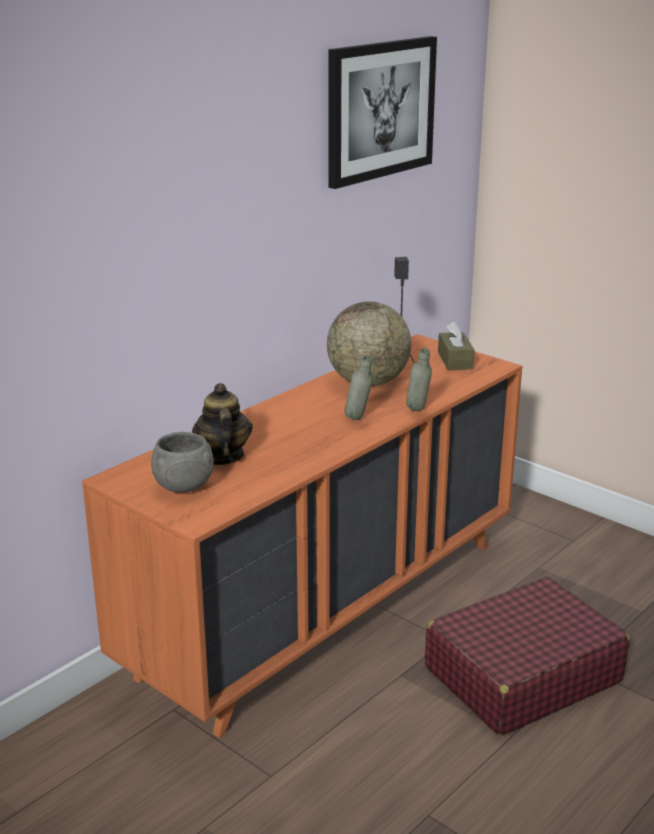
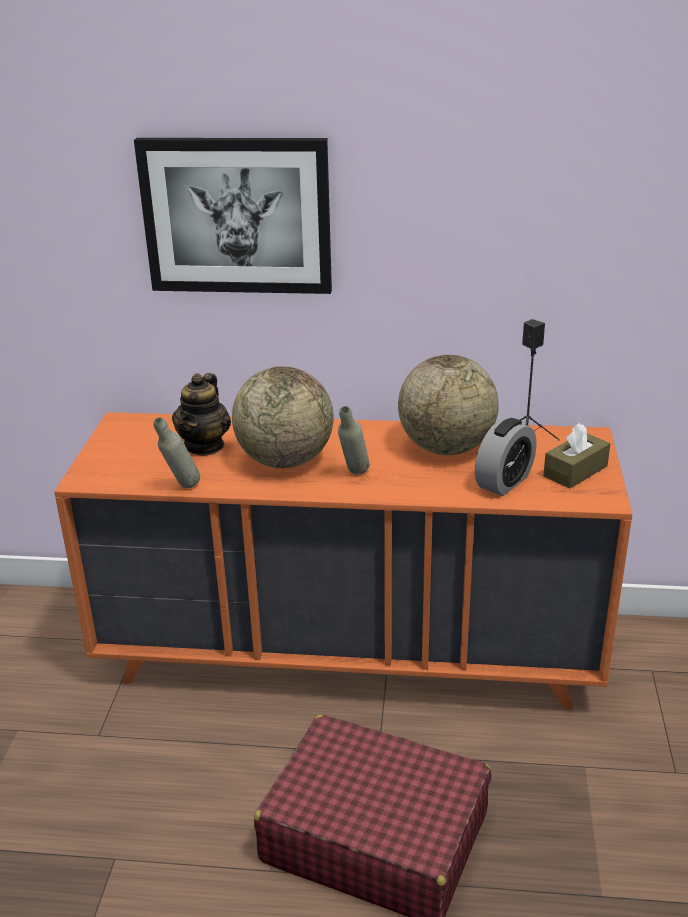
camera: 55 degrees right, 5 degrees up
grey bowl [151,432,214,493] -> none
teapot [192,383,253,465] -> teapot turned 150 degrees clockwise [172,373,231,456]
picture [329,36,437,189] -> picture moved to [134,138,332,294]
grey bottle [406,348,432,411] -> grey bottle moved to [153,417,200,488]
none -> globe [232,366,334,468]
none -> alarm clock [475,418,536,496]

